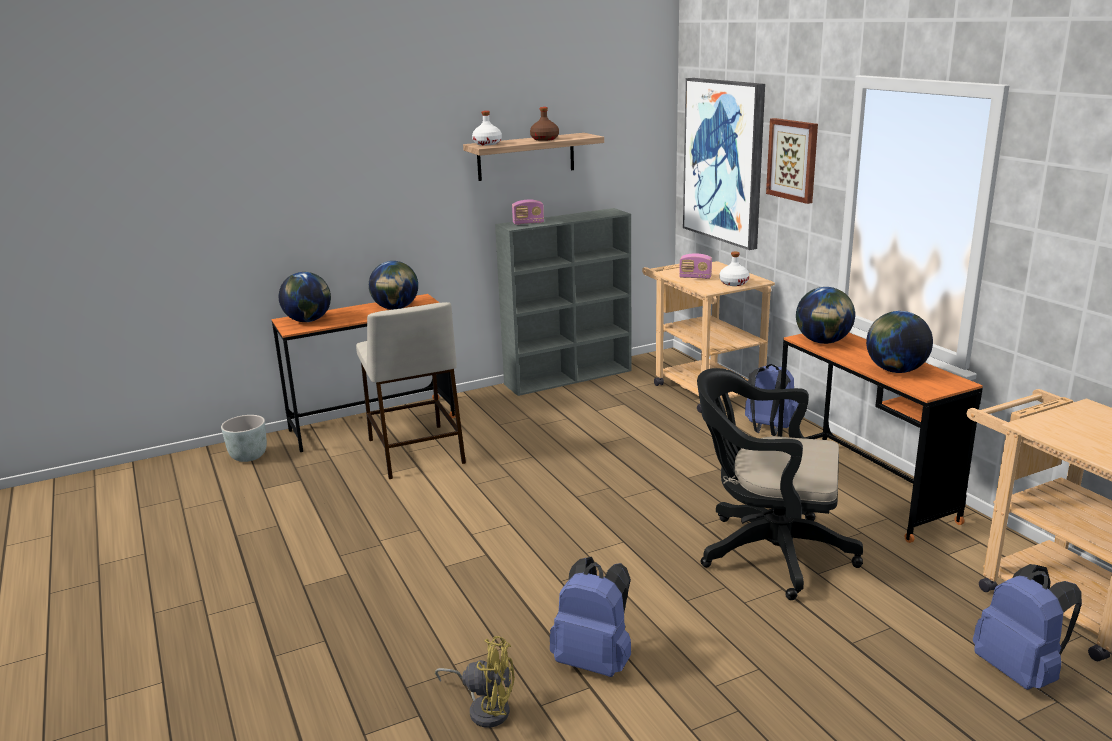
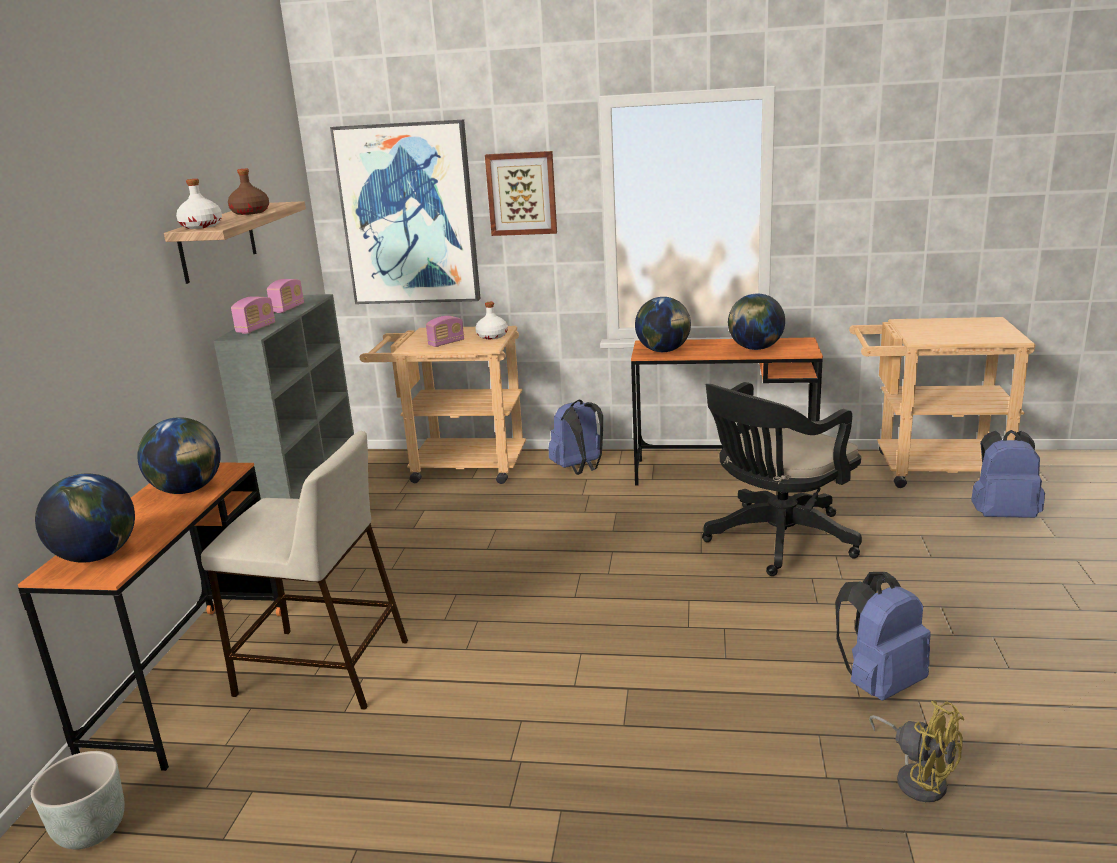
camera: 55 degrees left, 0 degrees up
yellow fan [435,636,515,728] -> yellow fan turned 90 degrees clockwise [869,700,964,802]
none -> radio [267,279,304,313]

